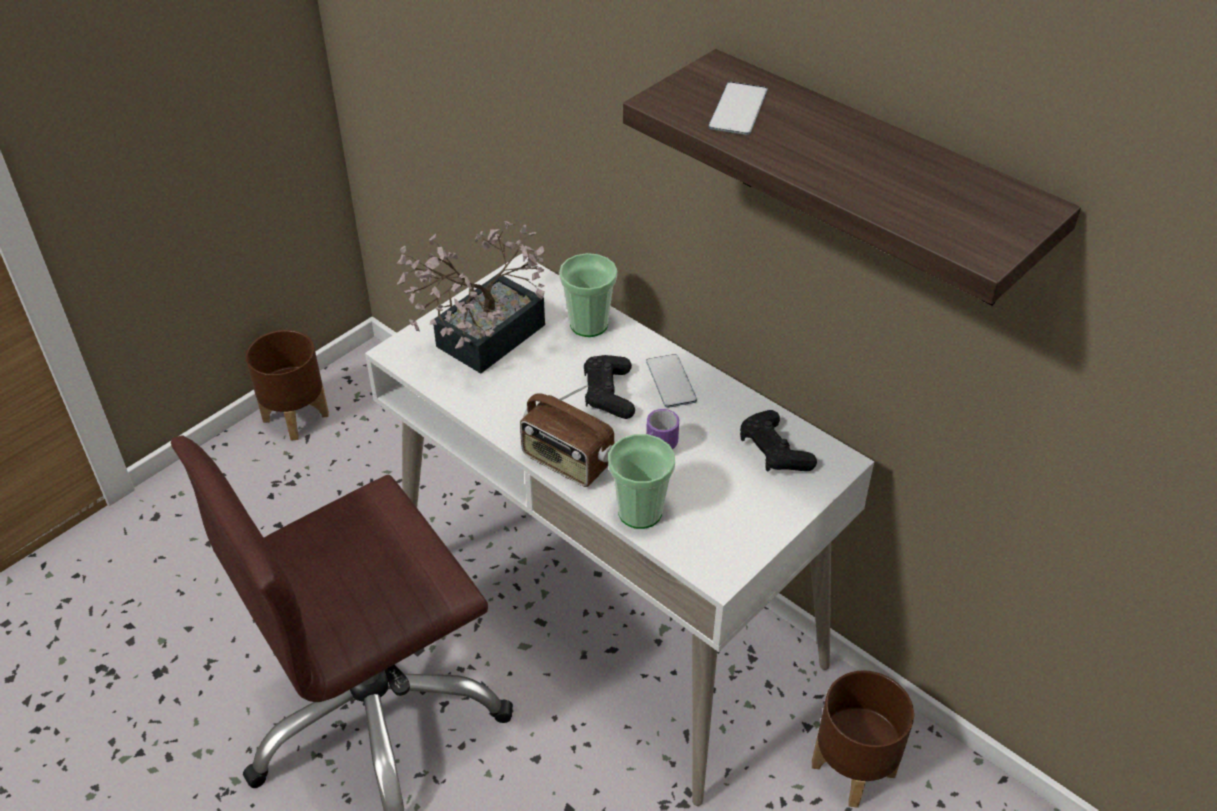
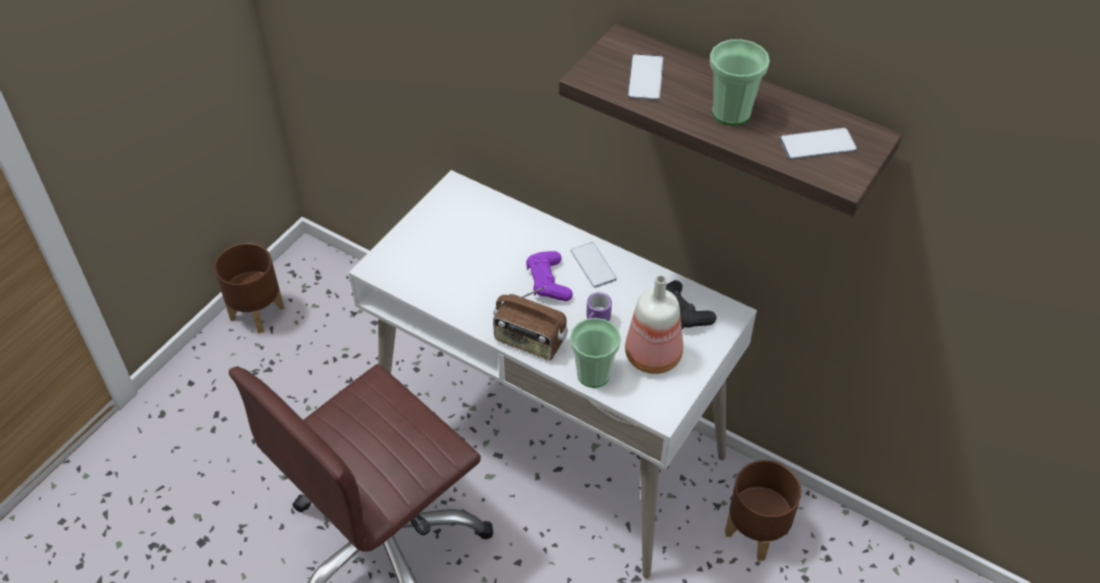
camera: 10 degrees left, 5 degrees up
potted plant [397,221,545,374] -> none
cup [559,253,617,337] -> cup moved to [710,39,770,125]
black game controller [584,355,635,419] -> purple game controller [526,251,573,301]
none -> bottle [625,275,683,374]
none -> phone [779,128,857,159]

